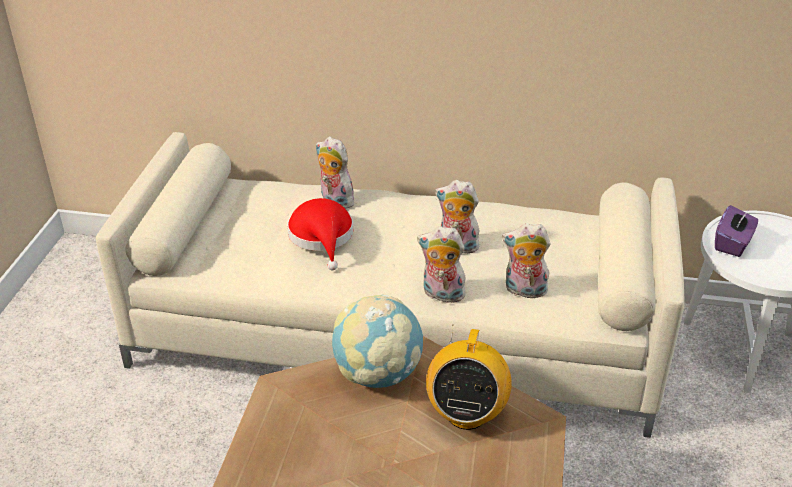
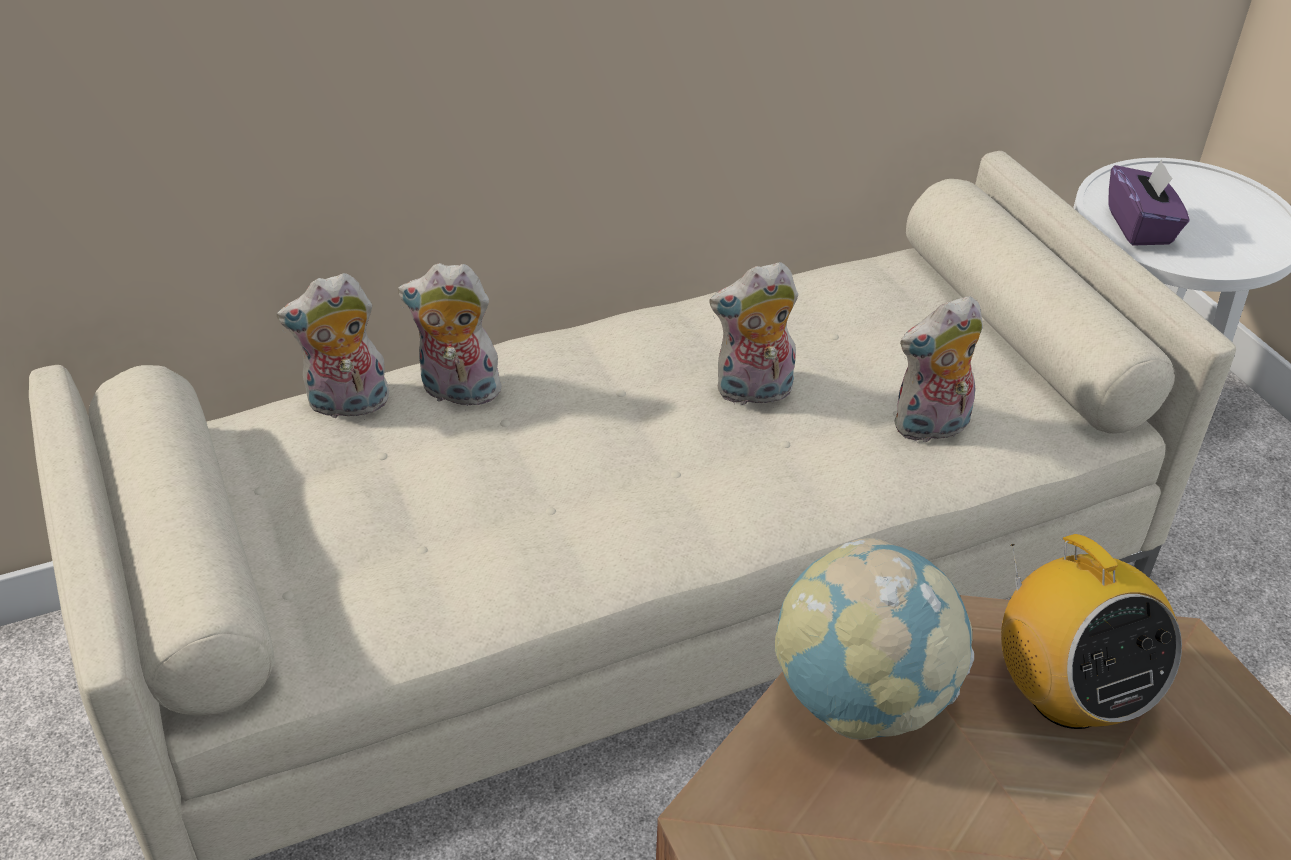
camera: 35 degrees left, 5 degrees up
red hat [287,198,353,270] -> none
plush toy [417,226,466,303] -> plush toy moved to [277,273,389,420]

